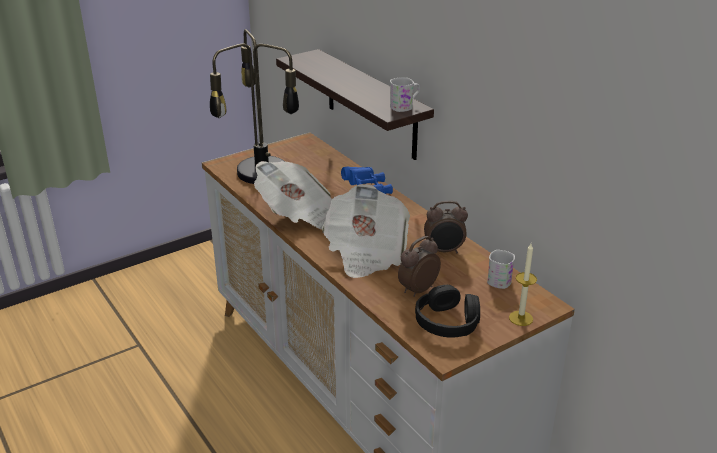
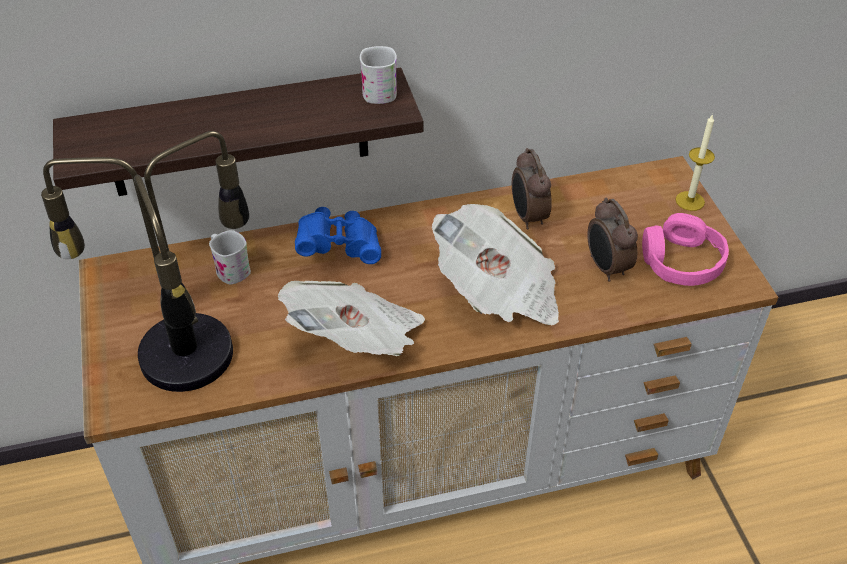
camera: 70 degrees left, 15 degrees up
black headphones [415,285,480,338] -> pink headphones [642,213,729,286]
alarm clock [424,201,468,253] -> alarm clock turned 150 degrees clockwise [512,148,552,230]
white mug [487,250,515,289] -> white mug moved to [209,230,251,284]

